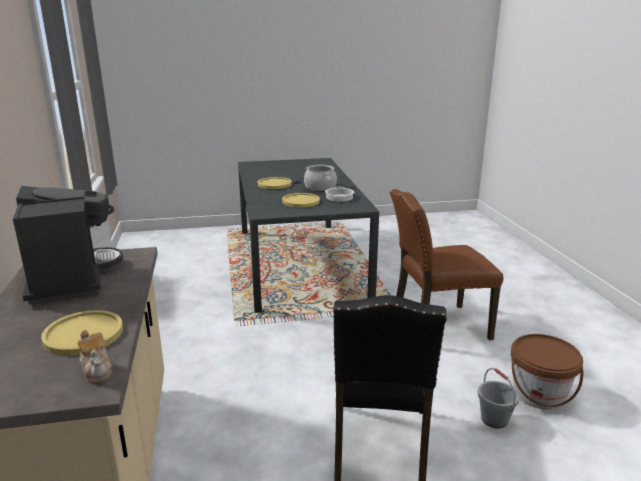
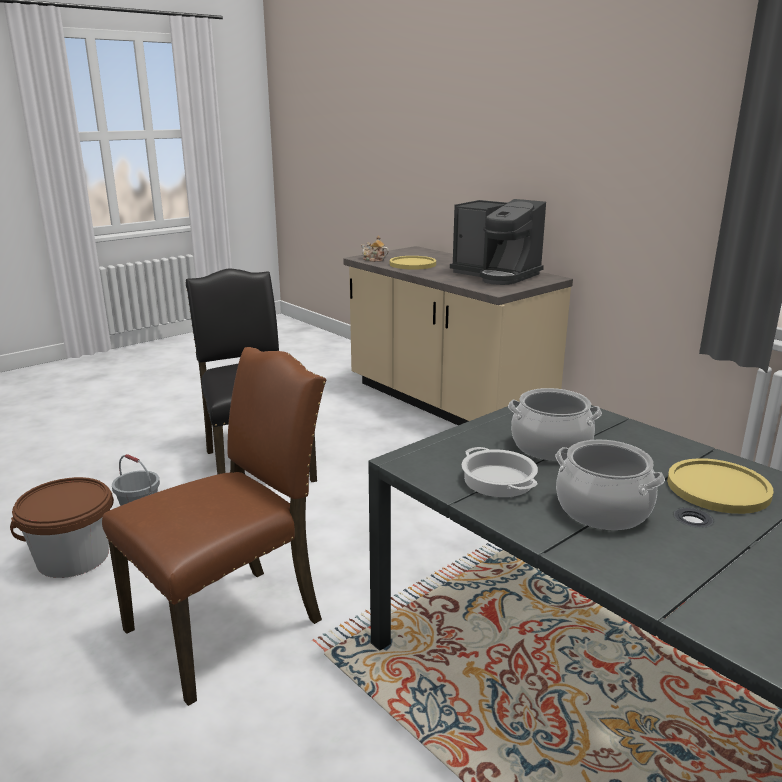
camera: 150 degrees right, 0 degrees up
yellow plate [282,193,320,208] -> cooking pot [508,388,602,461]

